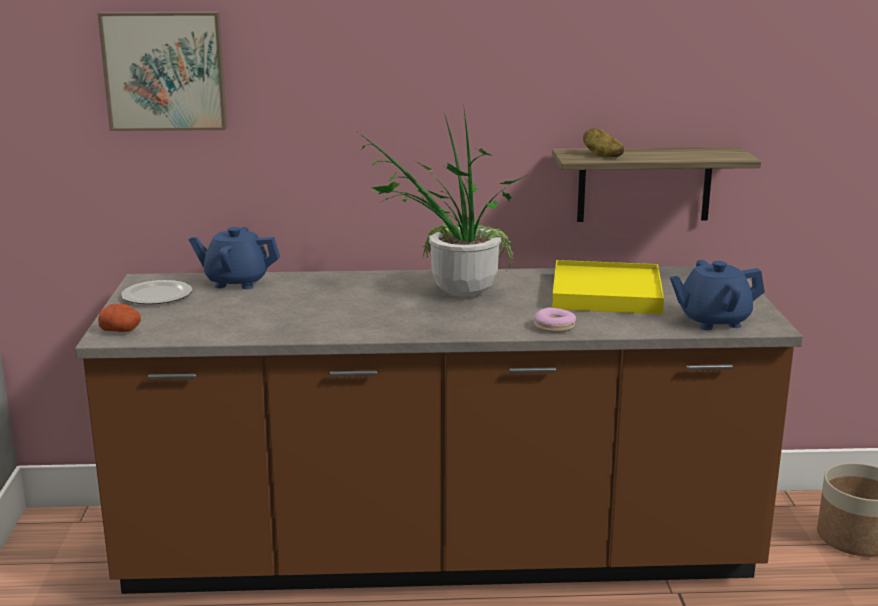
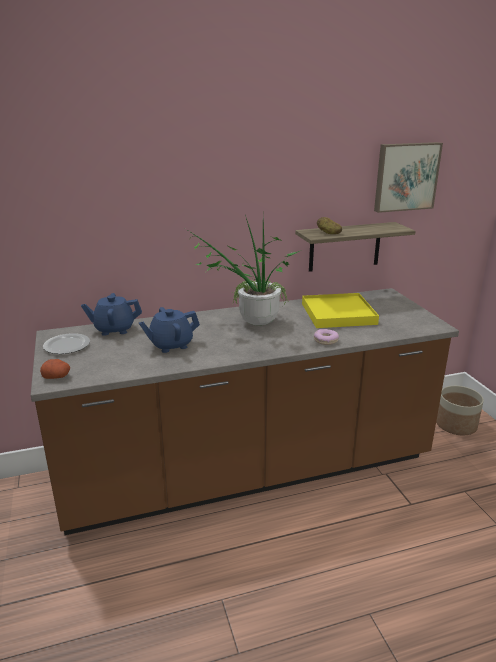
camera: 15 degrees left, 5 degrees up
picture [97,11,227,131] -> picture moved to [374,142,443,213]
blue teapot [670,260,765,330] -> blue teapot moved to [139,307,200,353]

